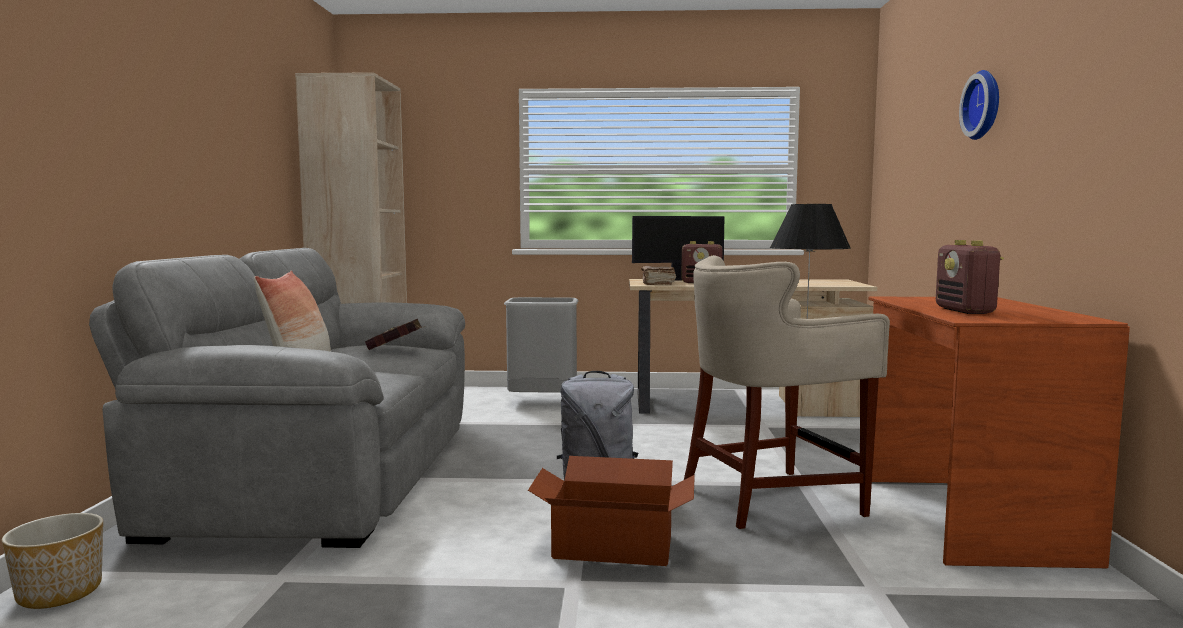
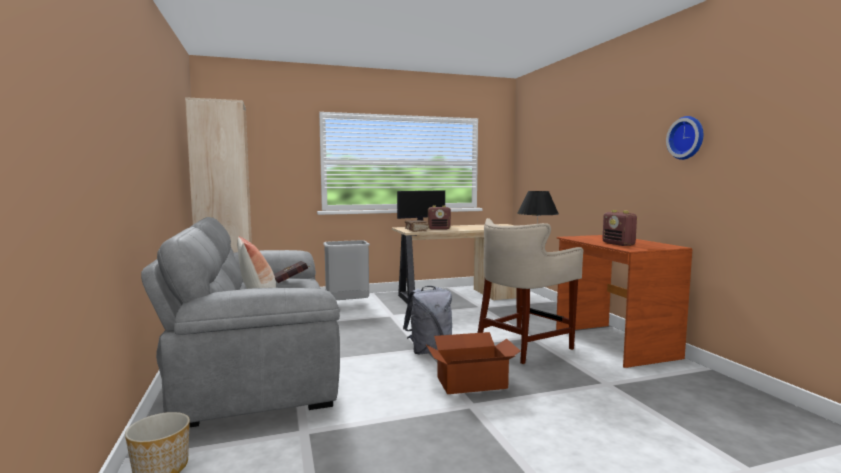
camera: 20 degrees left, 0 degrees up
wall clock [959,70,999,140] -> wall clock moved to [666,116,703,160]

